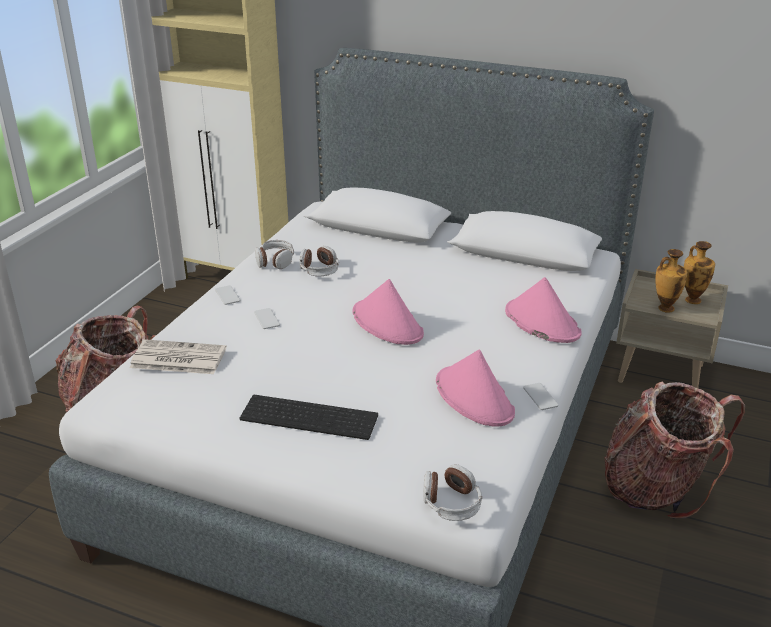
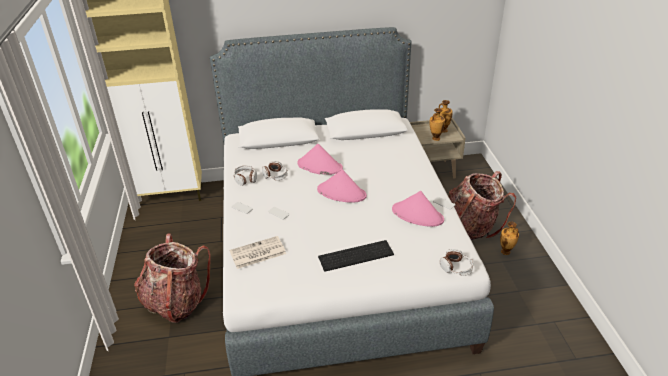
camera: 30 degrees left, 5 degrees up
pink hat [505,277,582,343] -> pink hat moved to [298,144,343,175]
none -> vase [500,222,519,255]

